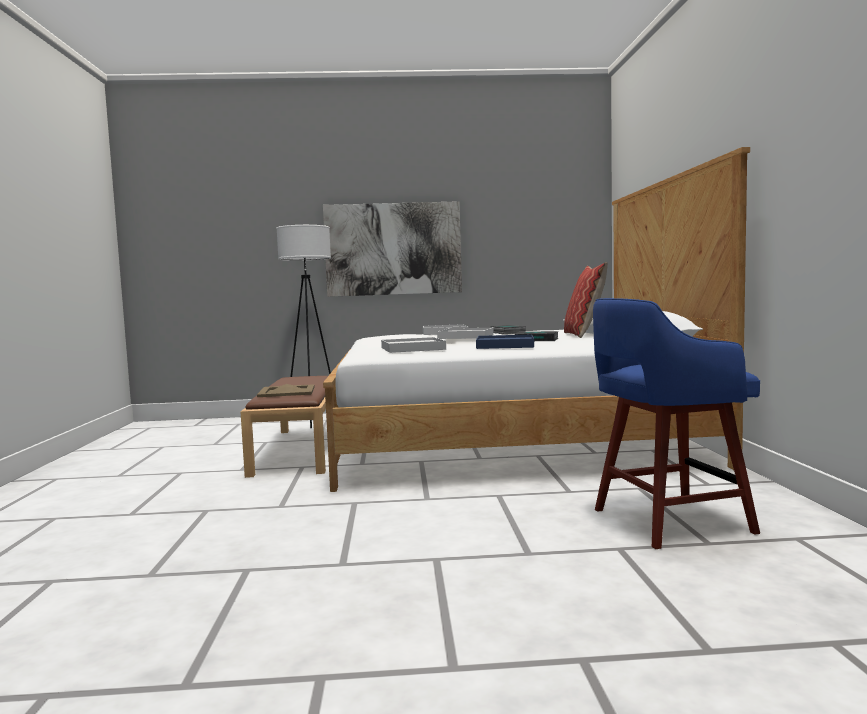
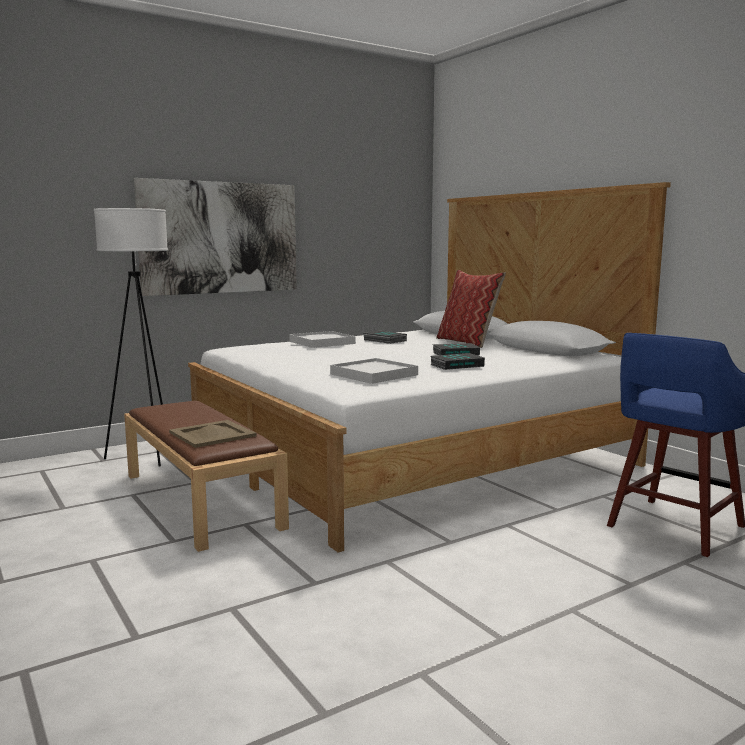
camera: 30 degrees left, 5 degrees up
white tray [437,328,494,339] -> none
blue tray [476,334,534,349] -> book [430,353,485,370]

